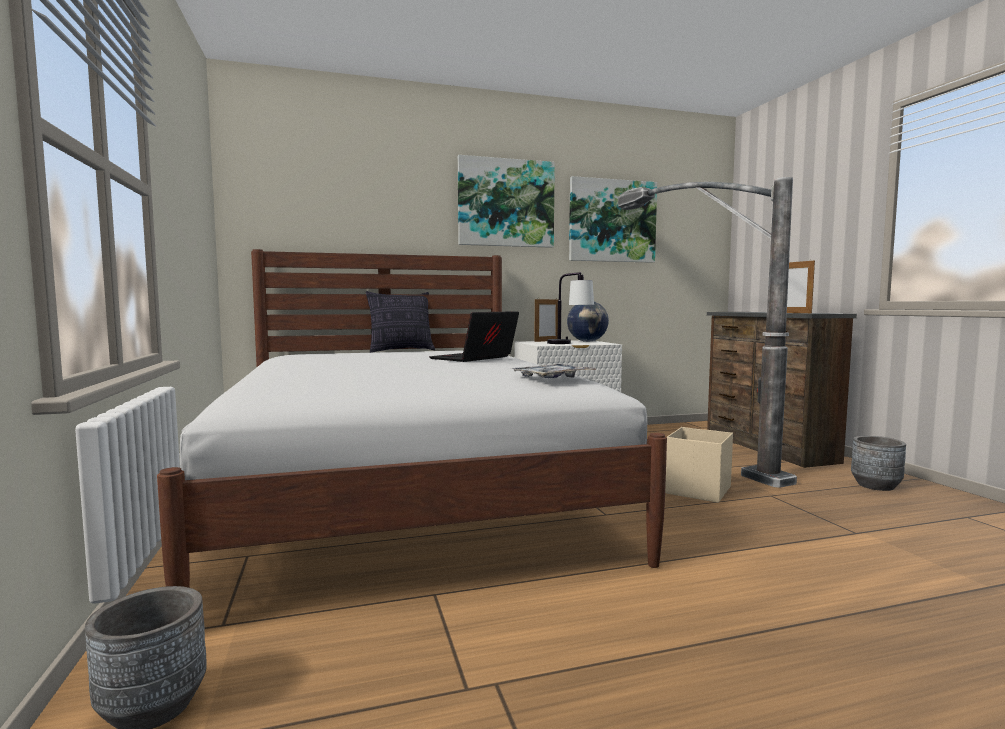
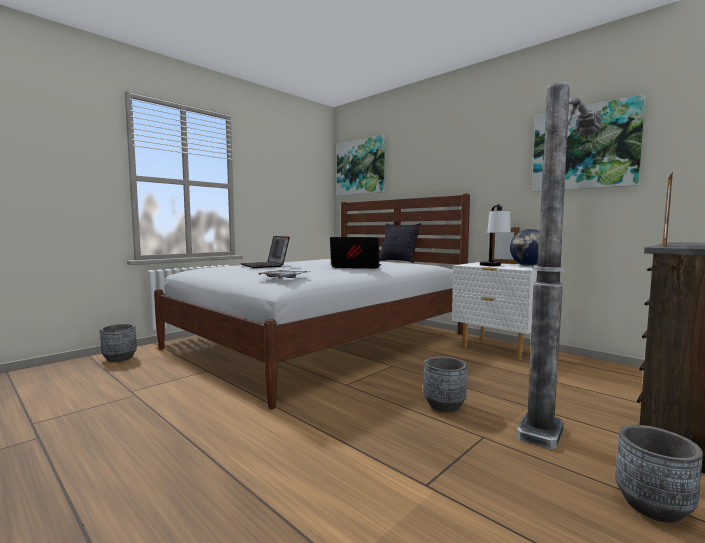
camera: 60 degrees right, 0 degrees up
picture [458,155,555,248] -> picture moved to [337,135,385,196]
beige storage box [665,427,733,503] -> grey planter [423,357,467,412]
none -> laptop [241,236,290,268]

